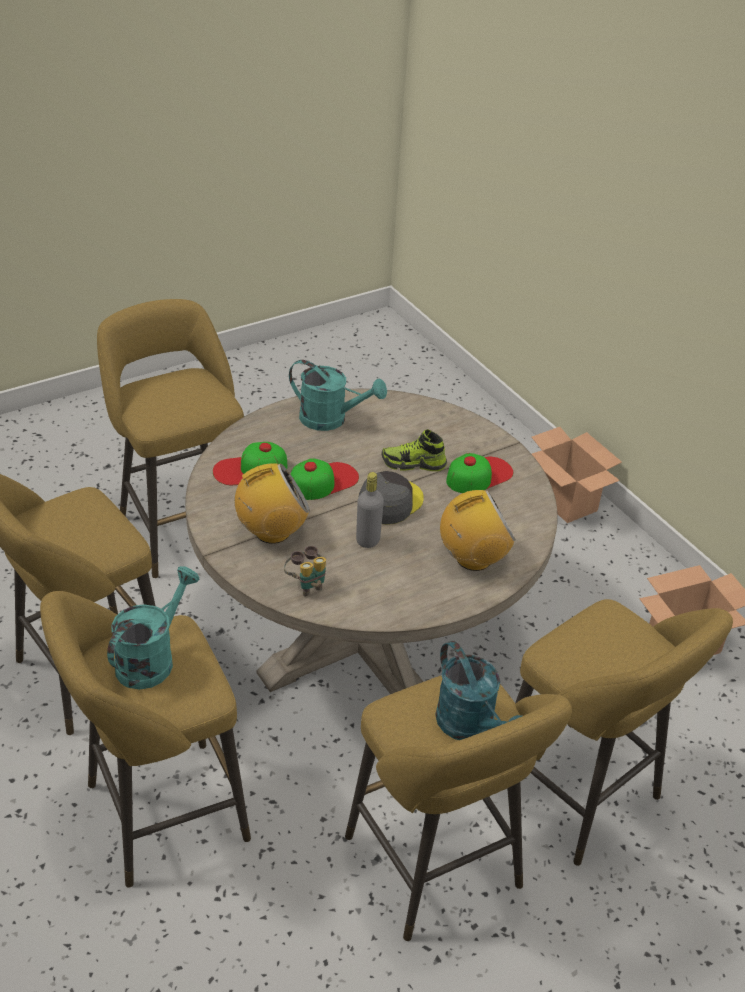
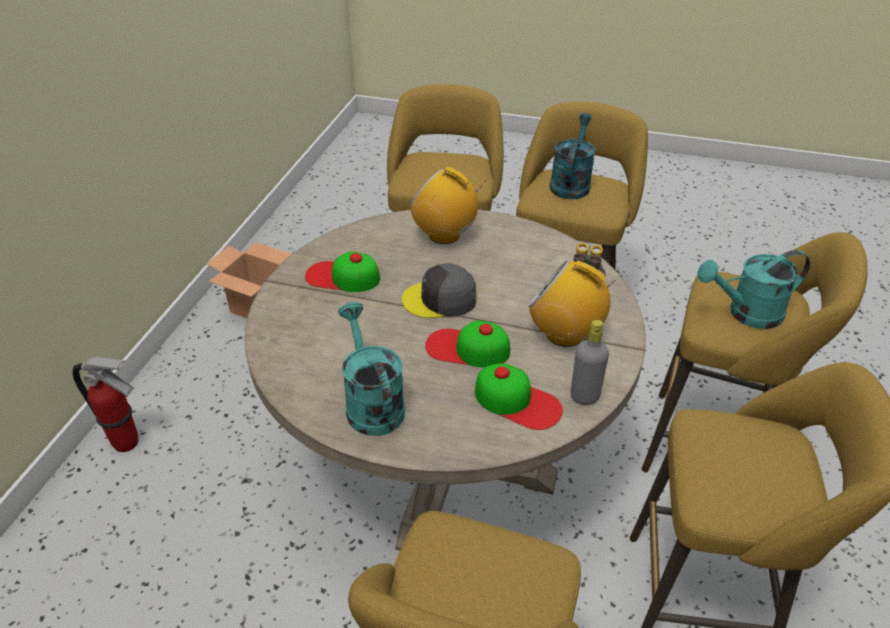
camera: 130 degrees left, 0 degrees up
grey bottle [356,472,384,548] -> grey bottle moved to [571,320,609,405]
shoe [381,429,447,471] -> none
cardboard box [532,427,622,523] -> fire extinguisher [72,357,138,452]

